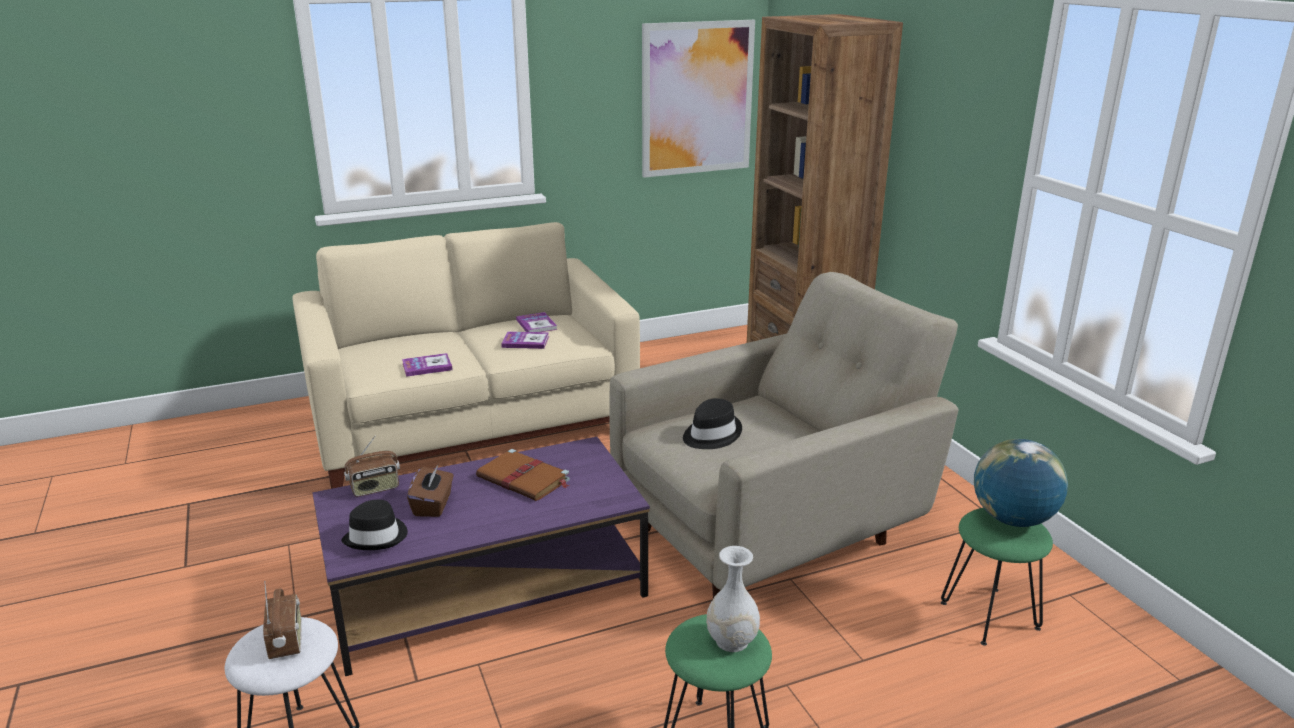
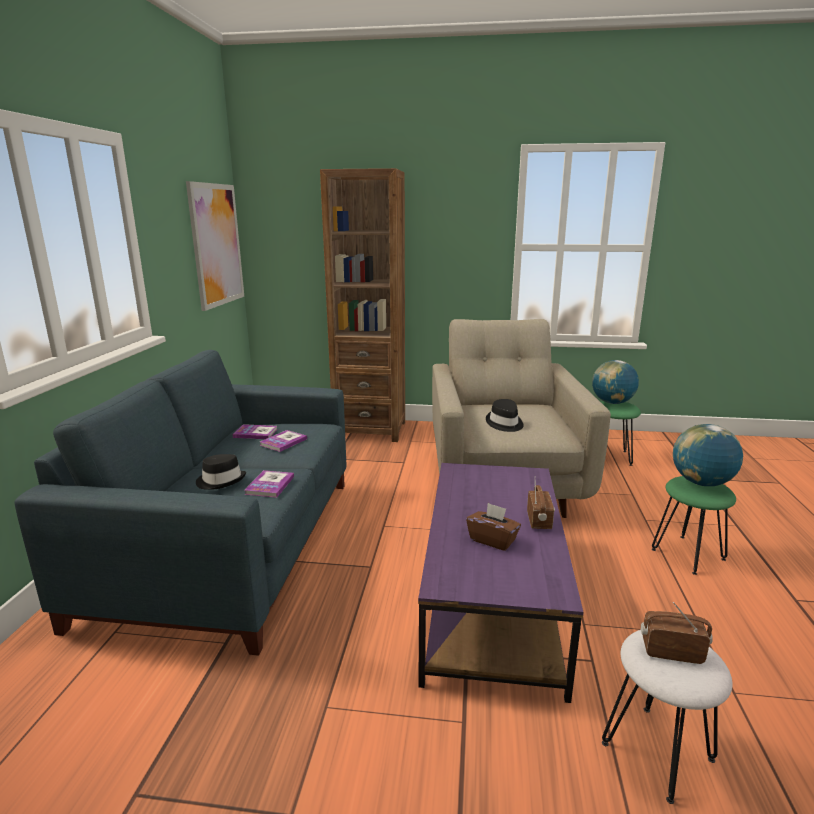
camera: 60 degrees left, 5 degrees down
beige sofa [292,222,640,489] -> blue sofa [15,350,346,656]
black hat [341,500,408,550] -> black hat moved to [196,454,246,490]
radio [344,436,400,497] -> radio moved to [527,482,555,529]
brown book [476,449,570,501] -> none
white vase [706,546,760,652] -> globe [673,424,743,486]

